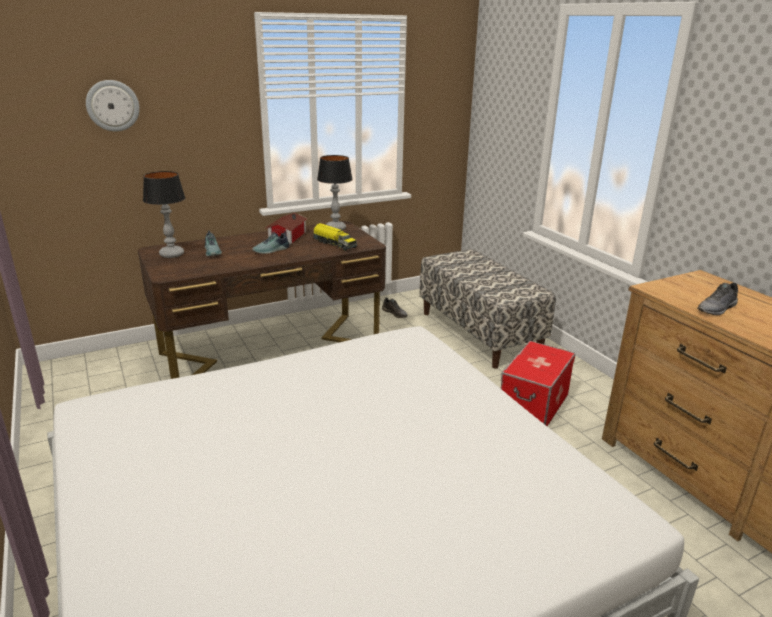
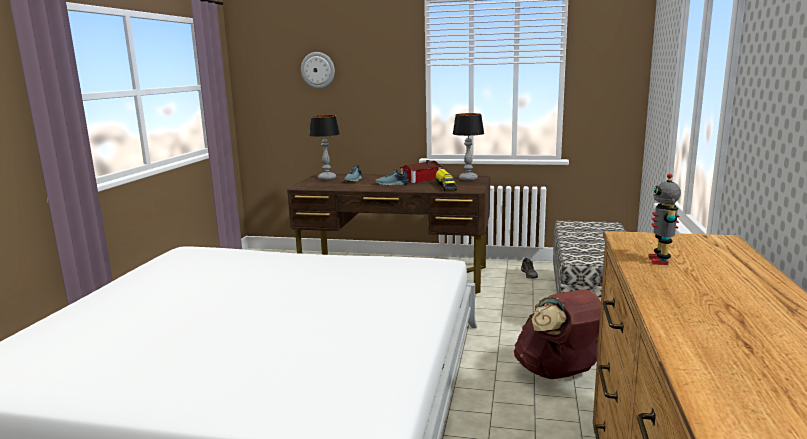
camera: 40 degrees right, 10 degrees down
storage box [501,341,576,426] -> brown backpack [514,289,601,379]
grey shoe [697,283,738,315] -> toy robot [648,173,681,265]

